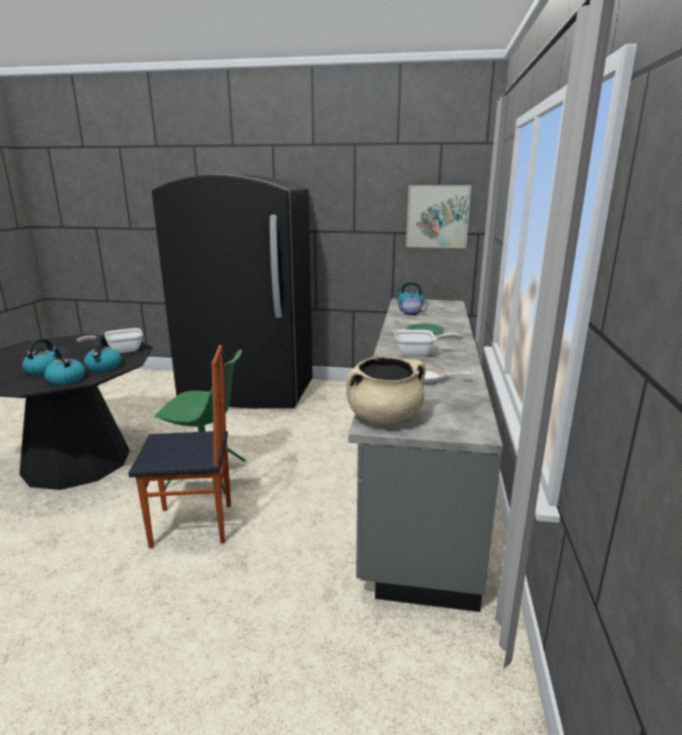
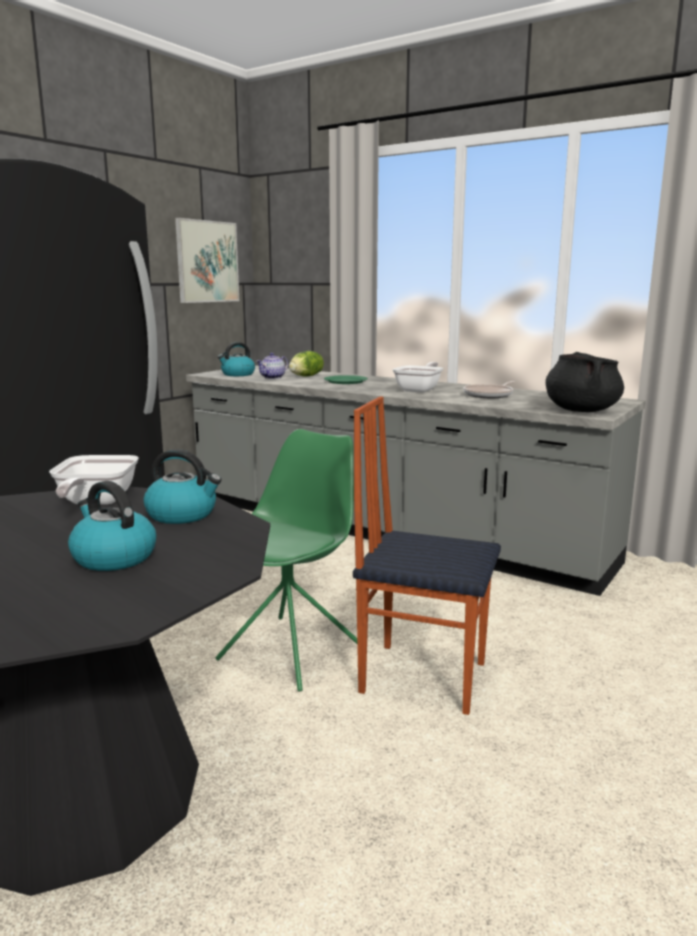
camera: 65 degrees left, 5 degrees down
kettle [44,346,85,385] -> none
chair [128,345,231,548] -> chair turned 90 degrees counterclockwise [353,396,501,715]
beige cooking pot [346,356,425,424] -> black cooking pot [546,352,624,412]
none -> lettuce [289,351,324,376]

